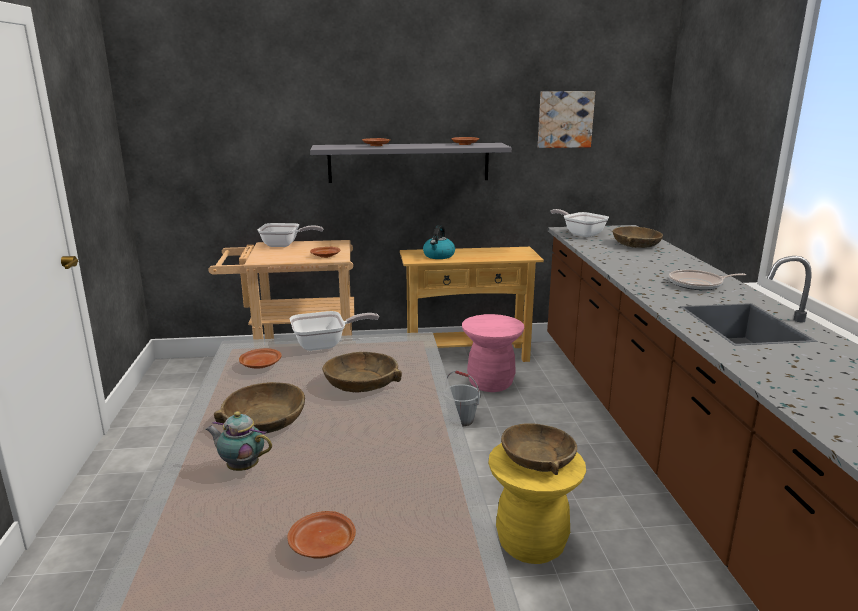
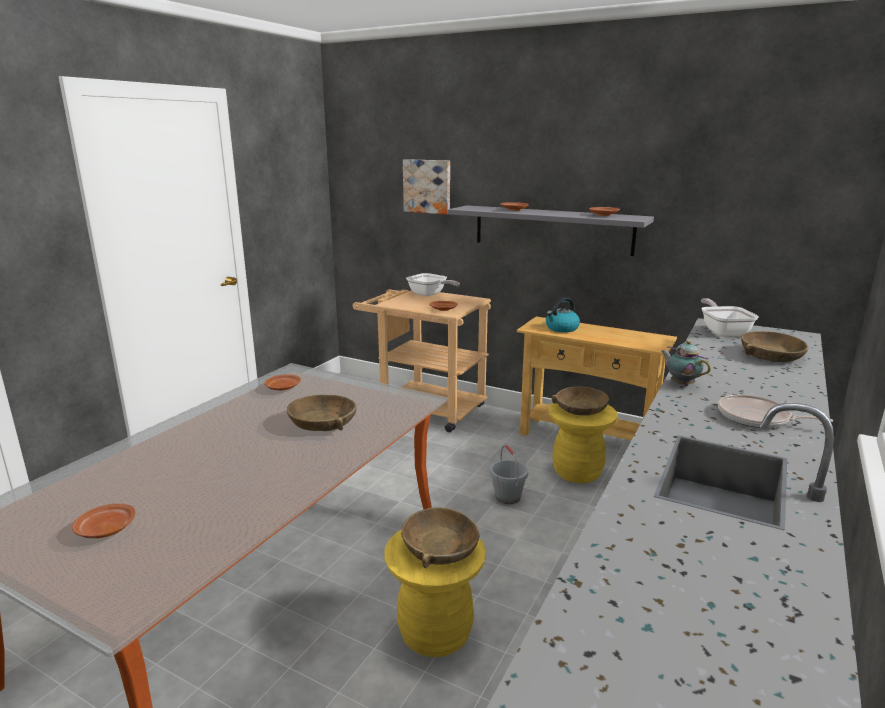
camera: 35 degrees right, 0 degrees up
teapot [206,411,272,471] -> teapot moved to [661,340,711,386]
brown bowl [214,382,305,434] -> brown bowl moved to [552,386,609,416]
frying pan [290,311,379,351] -> none
pink stool [462,314,524,392] -> yellow stool [549,403,618,483]
picture [538,91,595,148] -> picture moved to [403,159,450,215]

